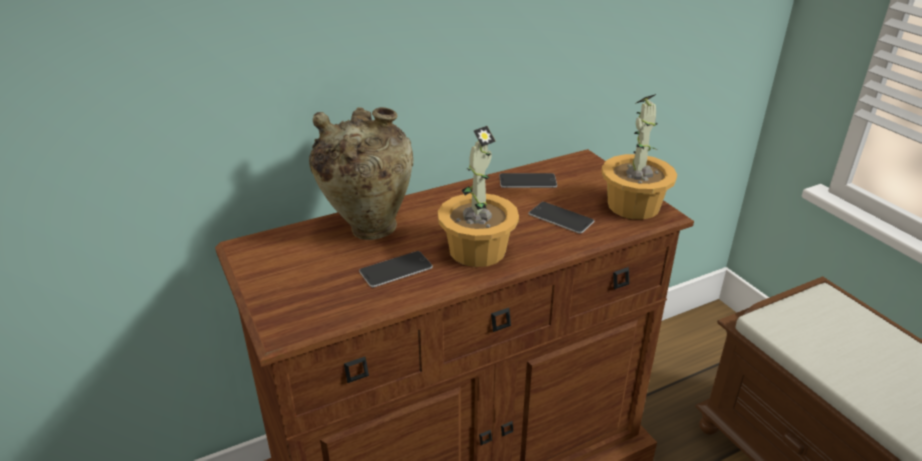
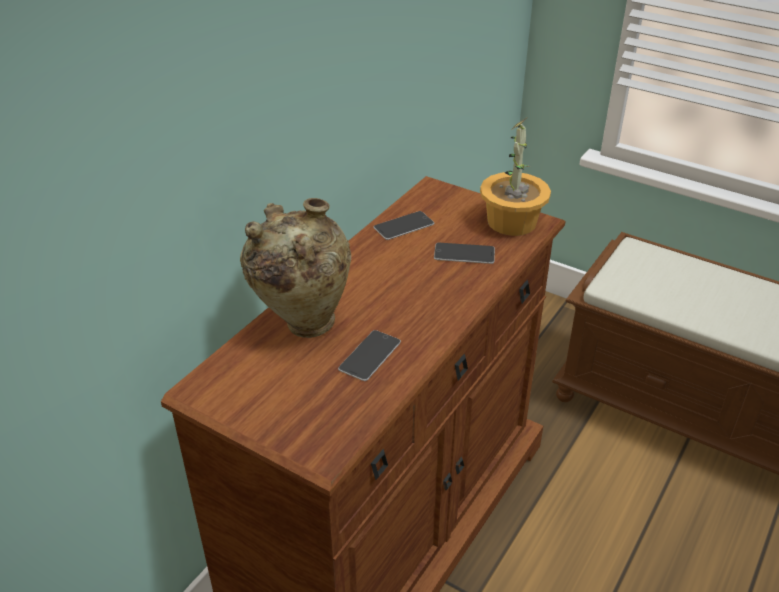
camera: 30 degrees left, 5 degrees up
potted plant [438,126,519,267] -> none

